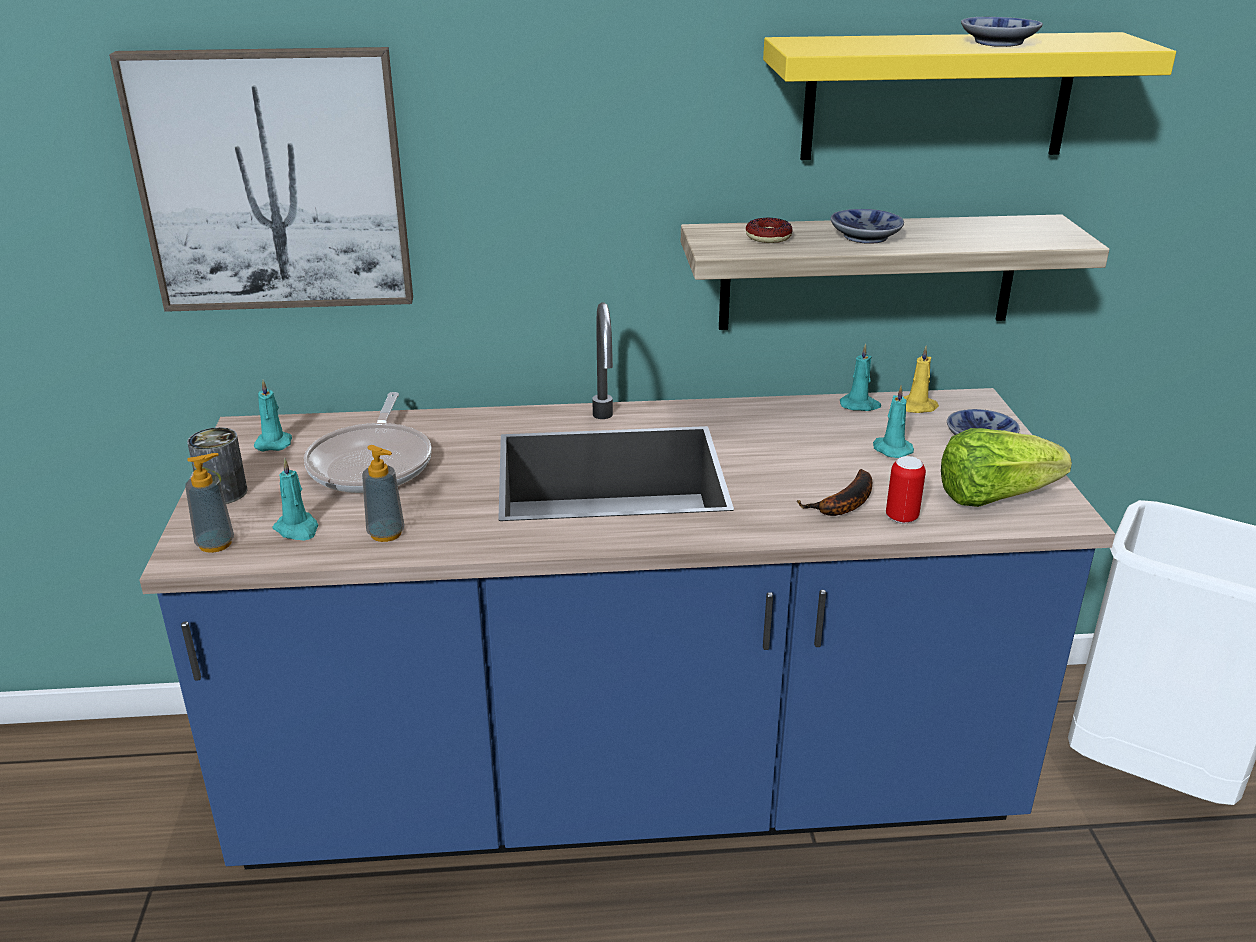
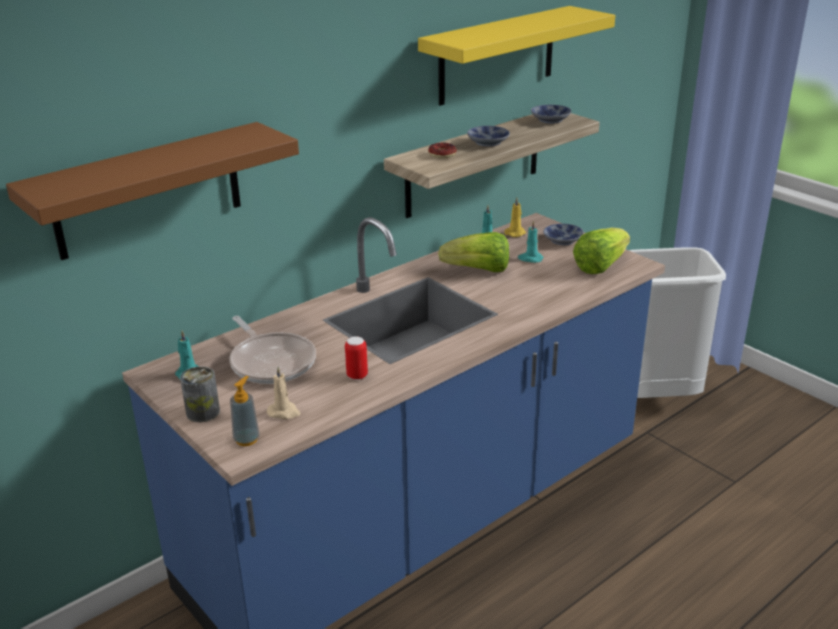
camera: 35 degrees left, 0 degrees up
picture [109,47,413,312] -> brown shelf [6,122,299,260]
turquoise candle [272,458,318,541] -> beige candle [267,366,300,419]
soap dispenser [362,445,404,542] -> none
banana [797,469,872,516] -> none
can [886,456,926,524] -> can moved to [345,336,368,380]
bowl [961,17,1043,47] -> bowl moved to [531,105,571,124]
none -> lettuce [438,232,509,272]

